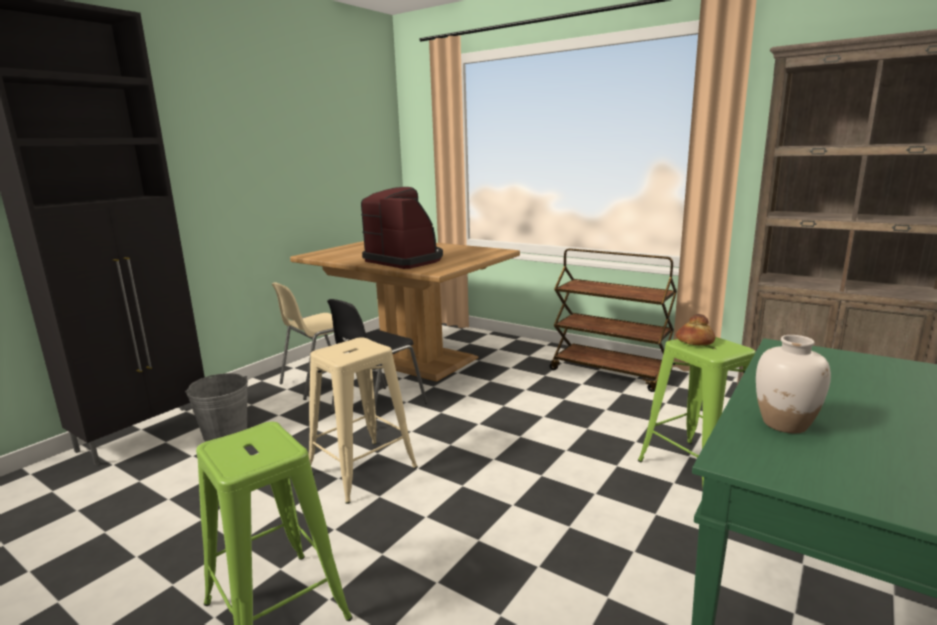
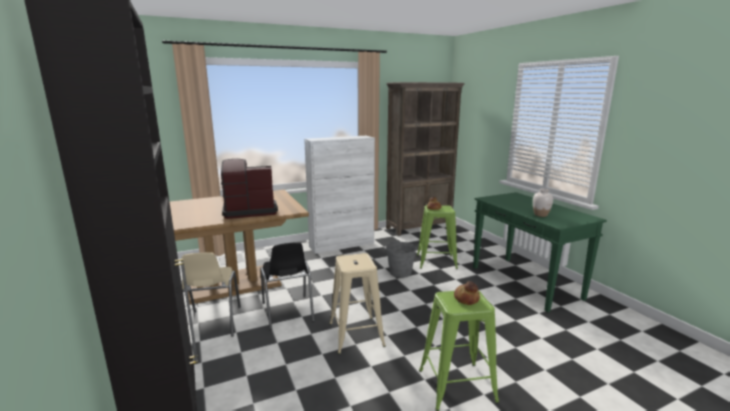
camera: 60 degrees left, 0 degrees up
grey bucket [185,373,248,442] -> grey bucket moved to [386,240,416,278]
brown cart [550,248,677,392] -> white cabinet [304,136,375,254]
none -> bread [454,281,480,305]

